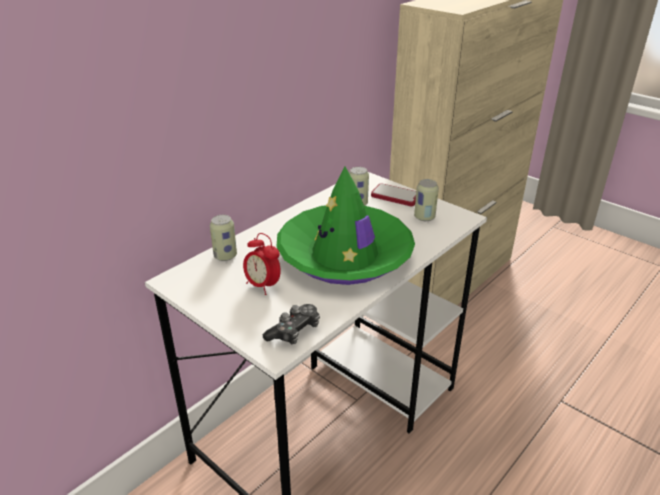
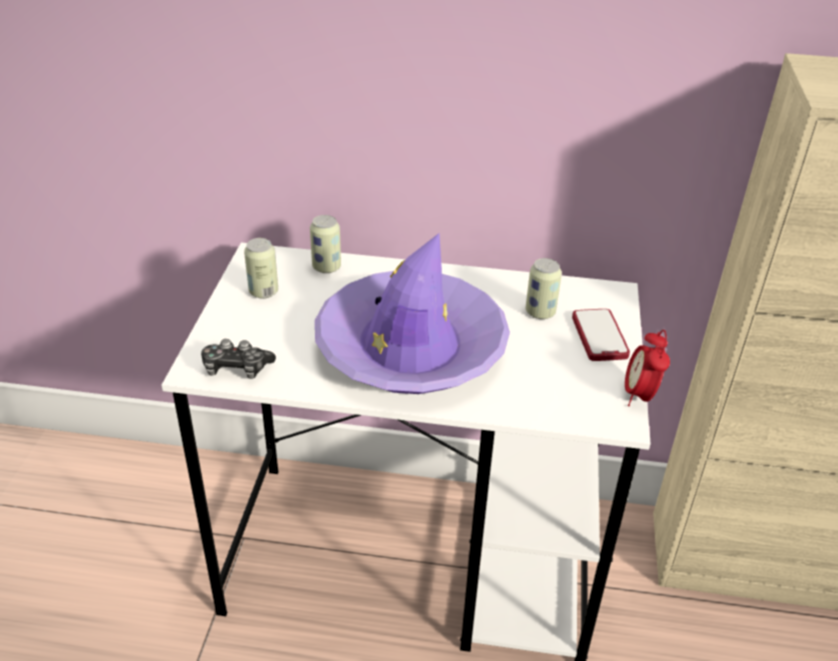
camera: 55 degrees right, 5 degrees up
alarm clock [243,233,281,295] -> alarm clock moved to [625,330,670,406]
green hat [277,167,415,285] -> purple hat [315,233,510,394]
can [414,179,439,221] -> can moved to [244,238,278,299]

